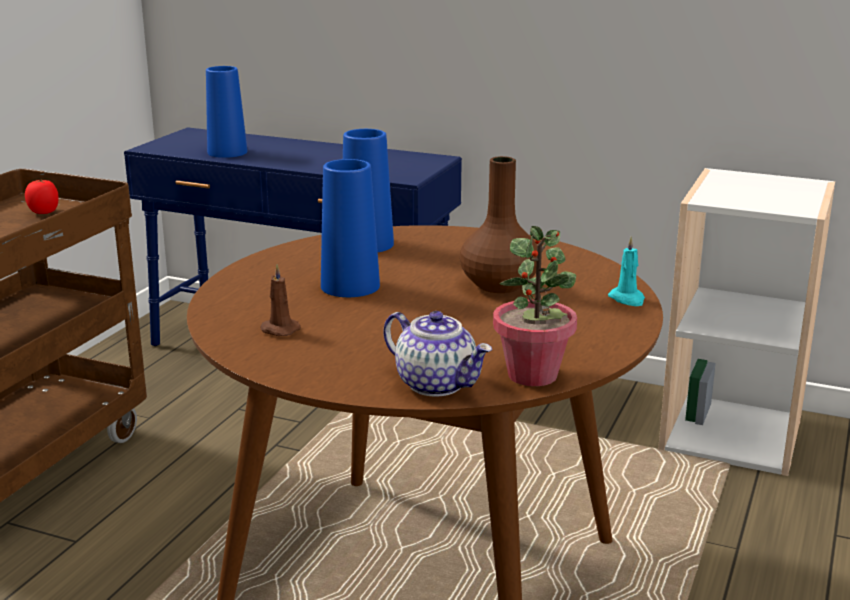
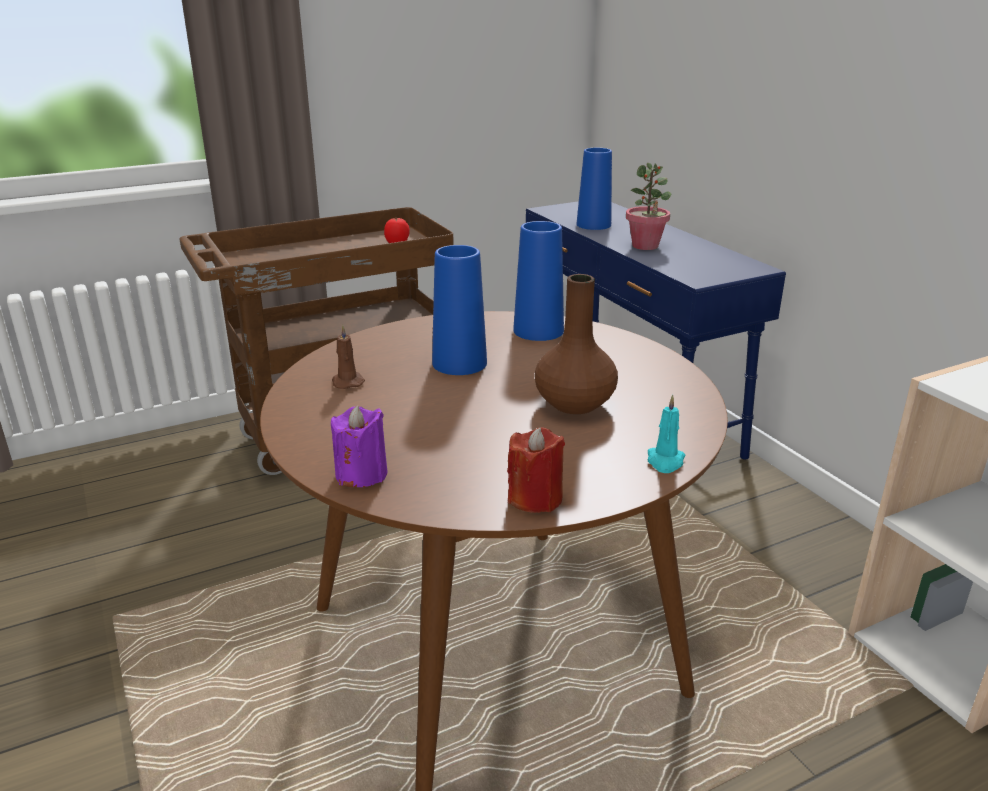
camera: 40 degrees right, 5 degrees up
teapot [383,311,492,397] -> purple candle [331,405,388,487]
potted plant [493,226,577,386] -> potted plant moved to [626,163,672,250]
none -> red candle [507,427,565,513]

